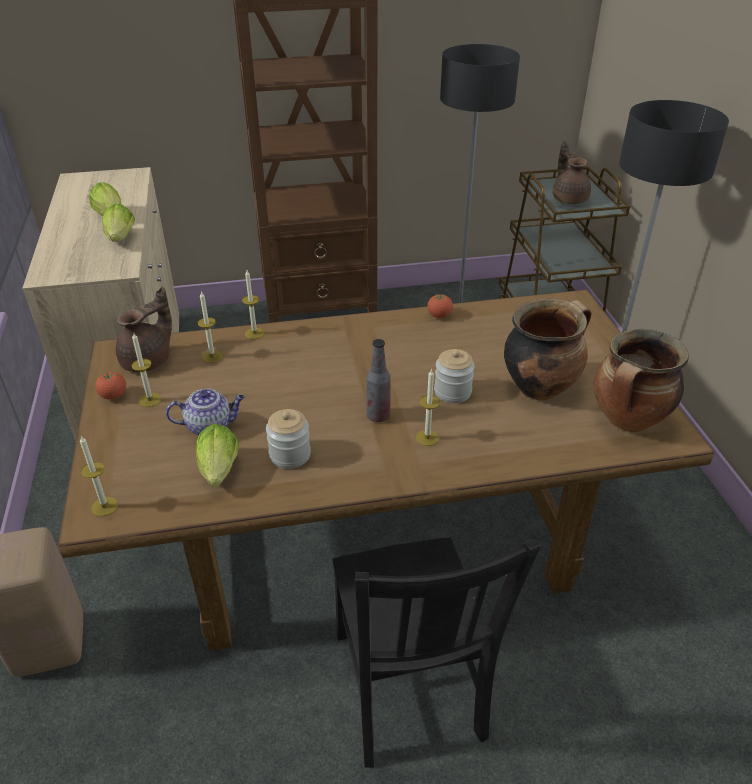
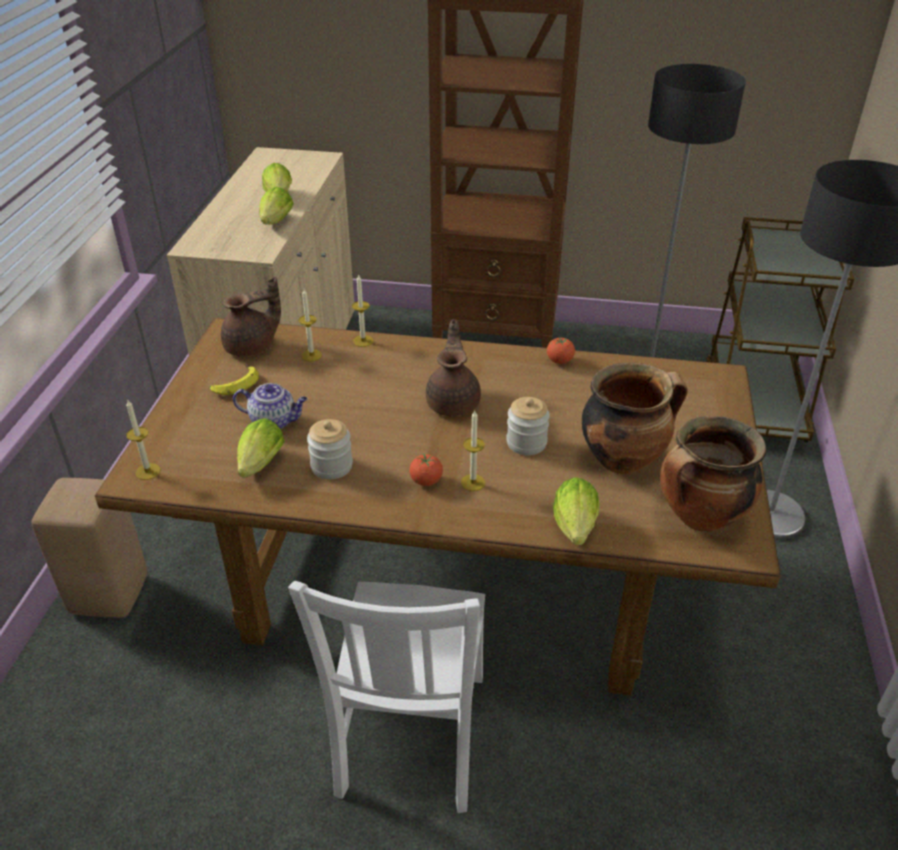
camera: 20 degrees right, 0 degrees up
tomato [95,372,126,400] -> tomato moved to [410,454,443,486]
candle [131,332,161,407] -> banana [210,363,259,395]
black chair [332,537,541,768] -> white chair [288,581,485,813]
bottle [367,339,391,422] -> none
brown teapot [553,141,591,204] -> brown teapot moved to [426,319,481,416]
none -> lettuce [553,477,599,545]

